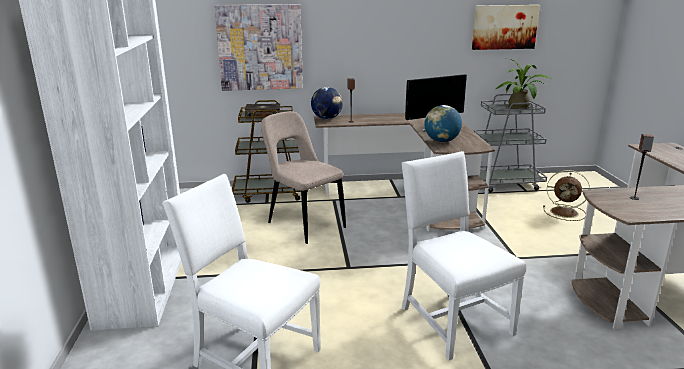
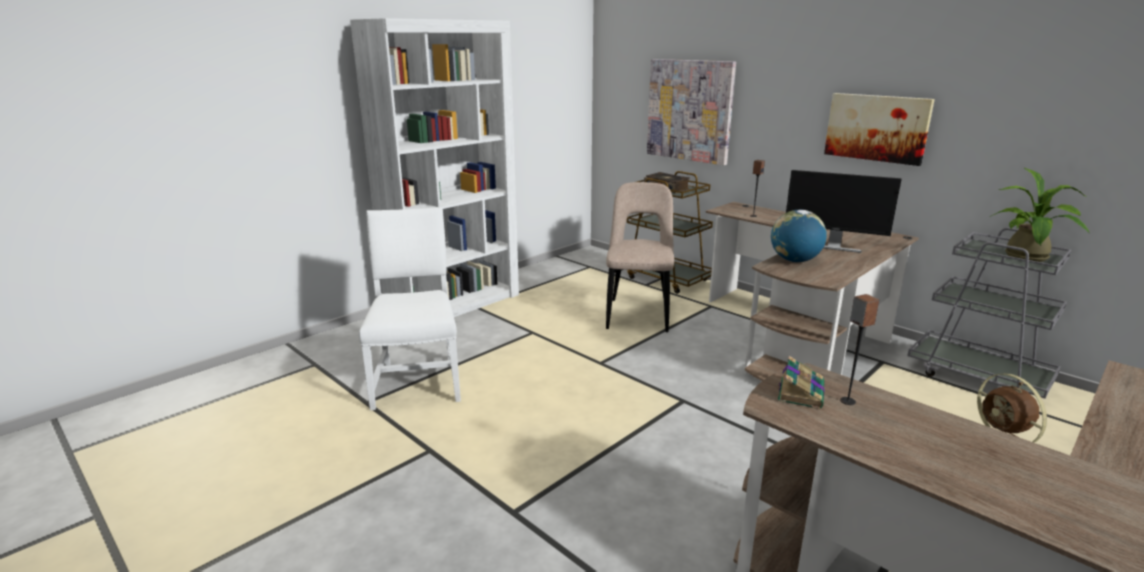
camera: 50 degrees right, 0 degrees up
globe [311,87,343,119] -> none
white chair [401,151,527,360] -> none
picture [472,5,540,50] -> picture moved to [824,93,935,166]
none -> book [778,356,825,409]

